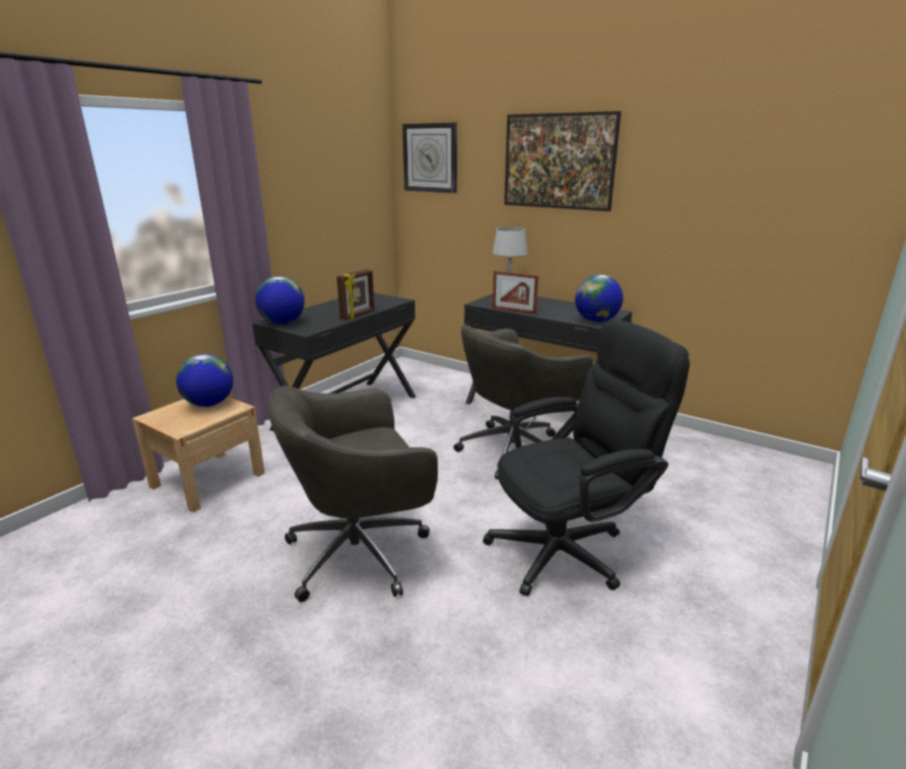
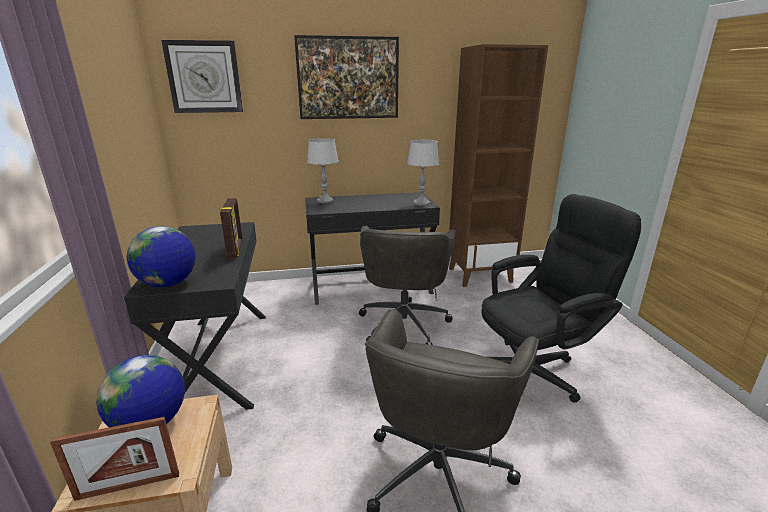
camera: 45 degrees left, 0 degrees up
black office chair [483,319,690,596] -> black office chair turned 45 degrees clockwise [481,194,641,403]
picture frame [493,271,538,314] -> picture frame moved to [50,417,179,501]
globe [575,275,623,322] -> grey table lamp [407,140,439,206]
none -> brown bookcase [449,44,548,287]

